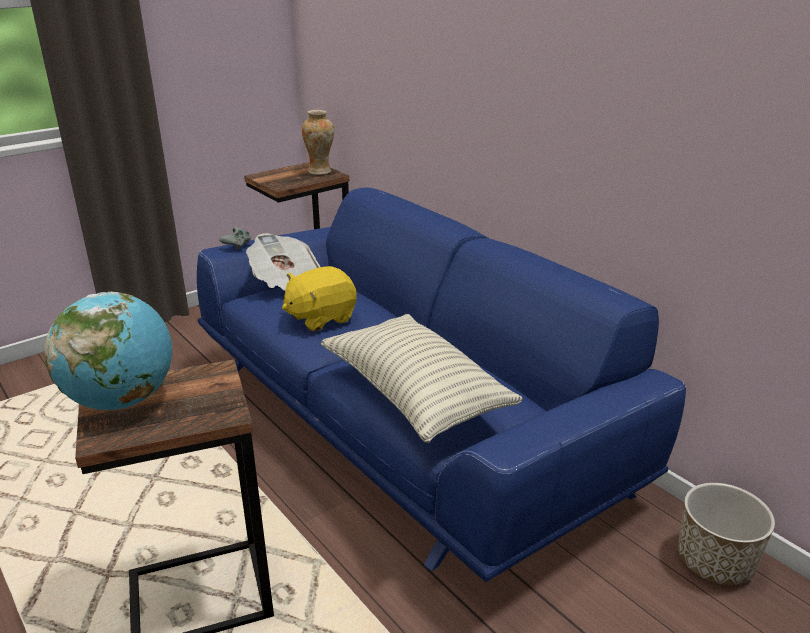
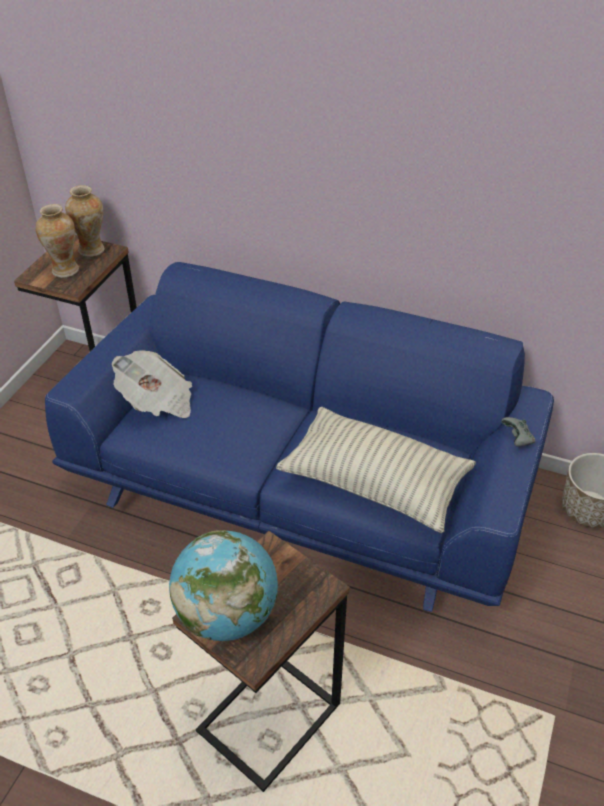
camera: 30 degrees left, 15 degrees up
grey game controller [219,227,251,250] -> grey game controller moved to [501,417,535,447]
yellow plush toy [282,266,357,332] -> none
none -> vase [36,204,79,278]

